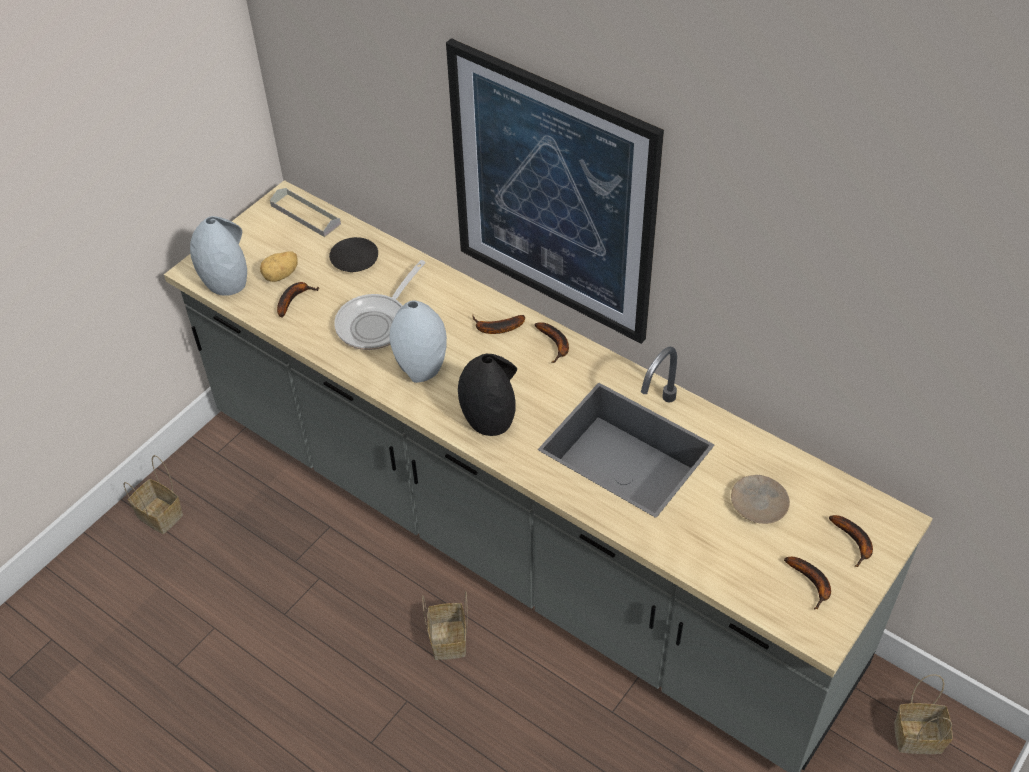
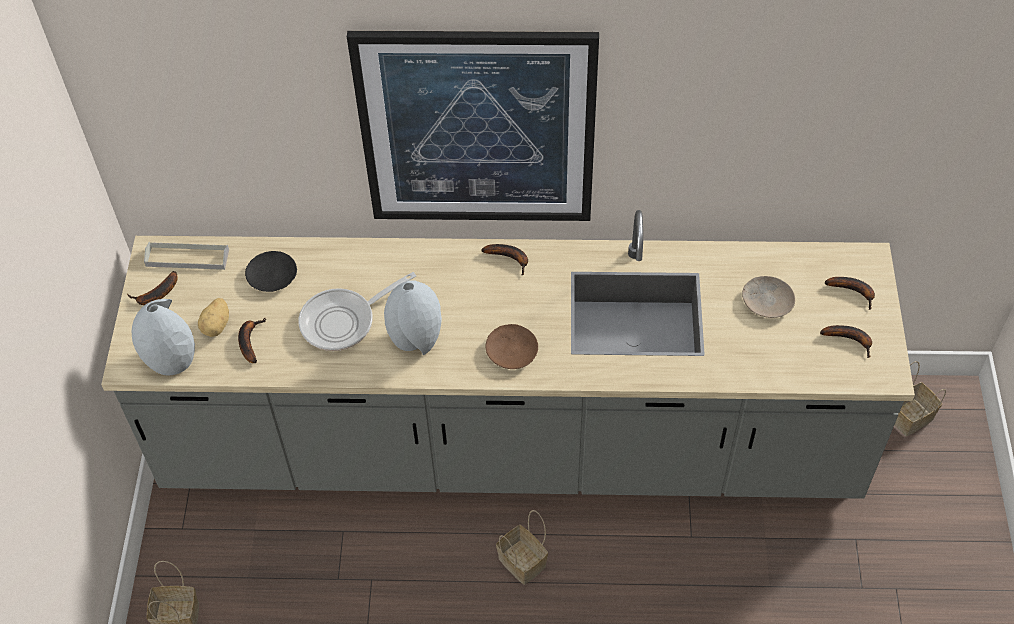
camera: 35 degrees left, 5 degrees up
frying pan [334,260,426,350] -> frying pan turned 60 degrees clockwise [298,272,416,351]
black vase [458,354,517,436] -> brown plate [485,324,538,369]
banana [472,315,525,334] -> banana moved to [127,271,178,305]

